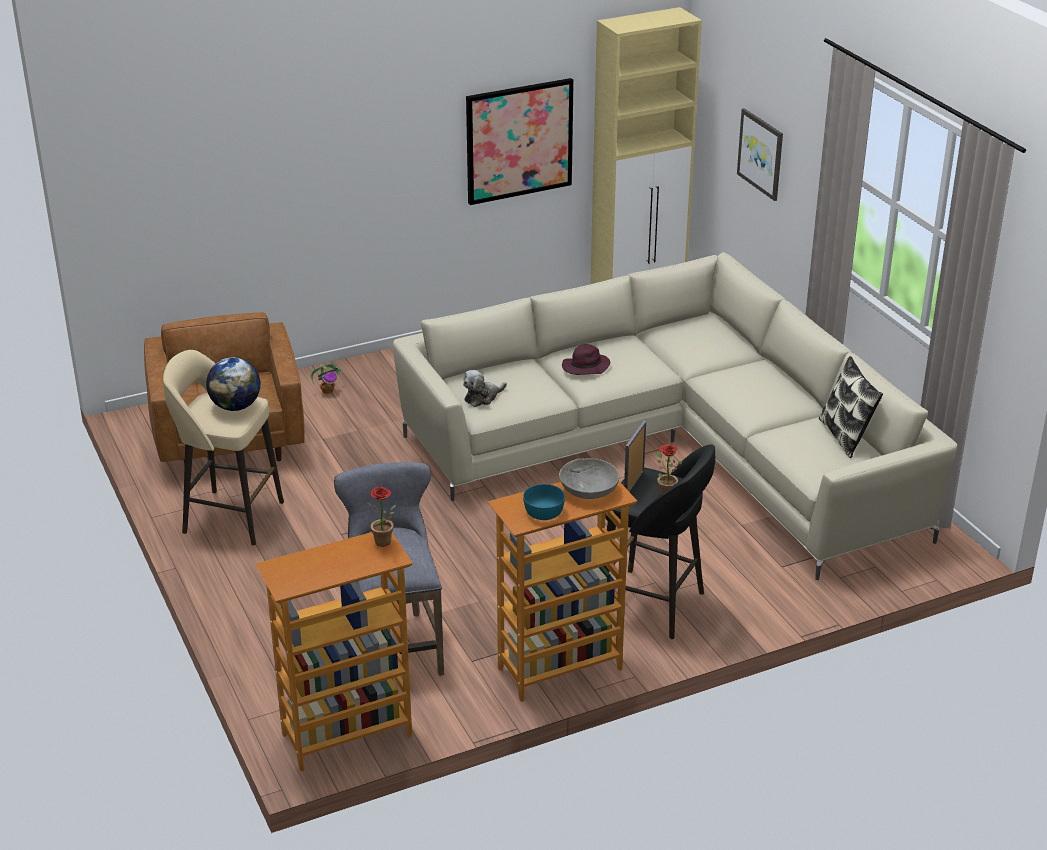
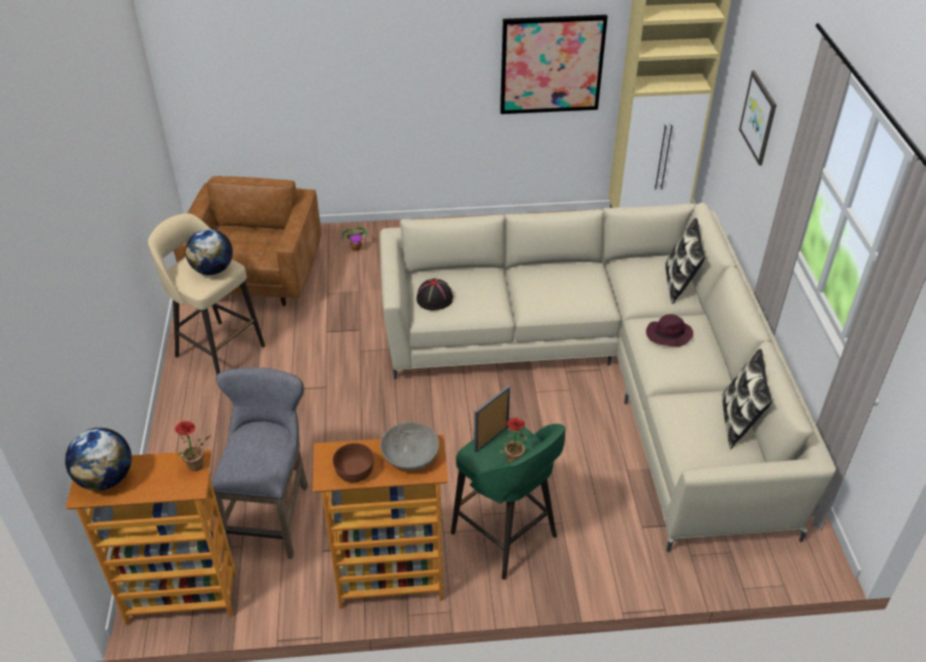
camera: 20 degrees right, 10 degrees up
plush toy [463,370,507,407] -> black hat [416,278,453,310]
turquoise bowl [523,484,565,520] -> brown bowl [333,443,374,483]
purple hat [562,344,610,375] -> purple hat moved to [646,314,693,347]
black stool [604,444,715,639] -> green stool [451,418,566,580]
none -> globe [65,428,132,491]
none -> pillow [665,218,705,304]

